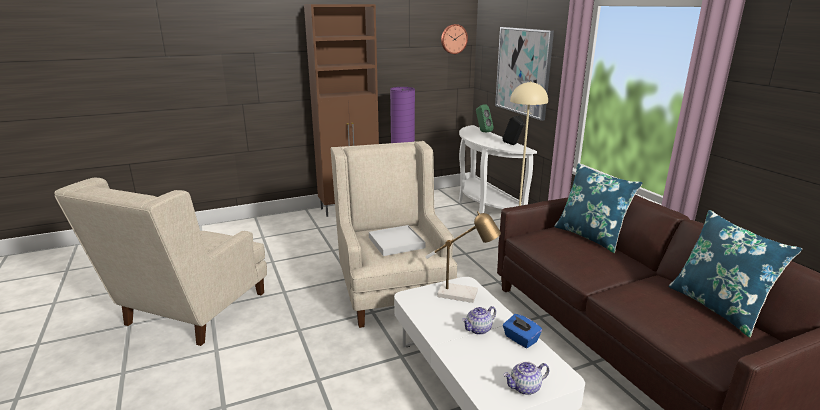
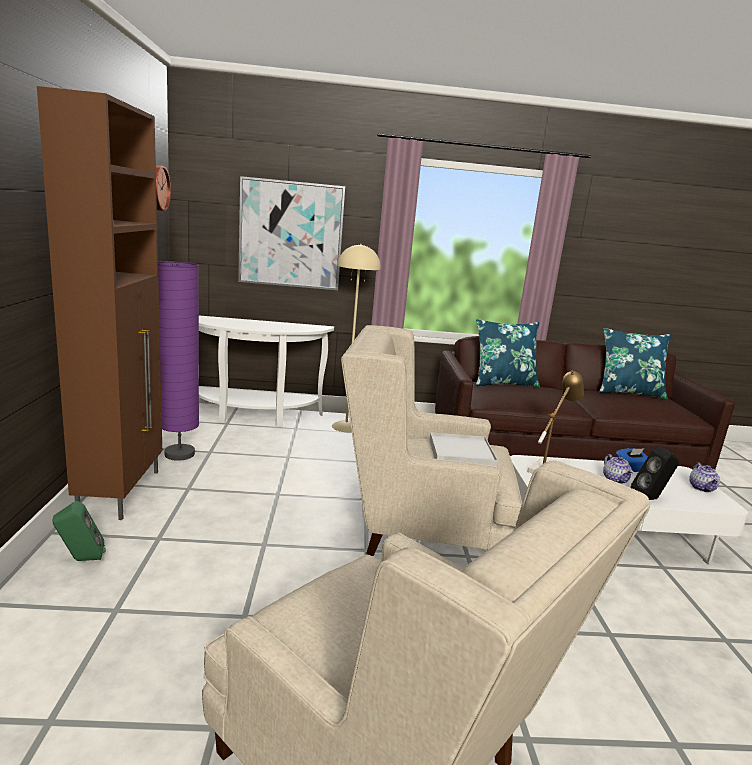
camera: 70 degrees left, 5 degrees down
green speaker [476,104,494,132] -> green speaker moved to [53,501,106,561]
black speaker [502,116,524,145] -> black speaker moved to [631,447,679,500]

